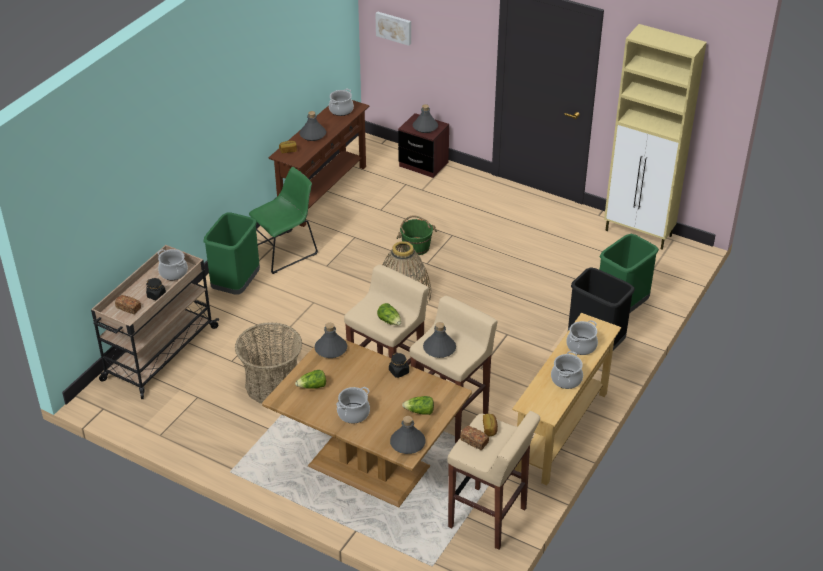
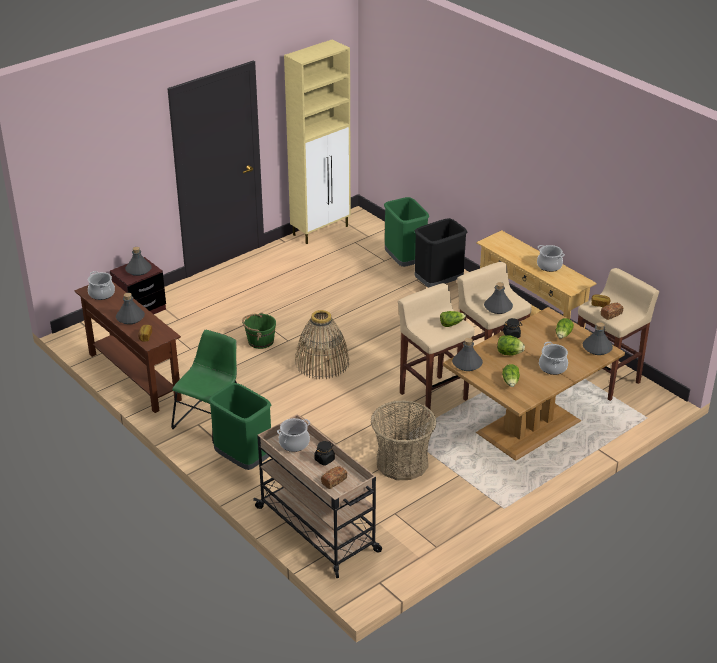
camera: 70 degrees left, 5 degrees down
green chair [249,167,318,274] -> green chair turned 45 degrees clockwise [171,330,237,444]
picture [376,11,411,46] -> none
cooking pot [566,320,598,355] -> none
none -> lettuce [497,335,525,356]

